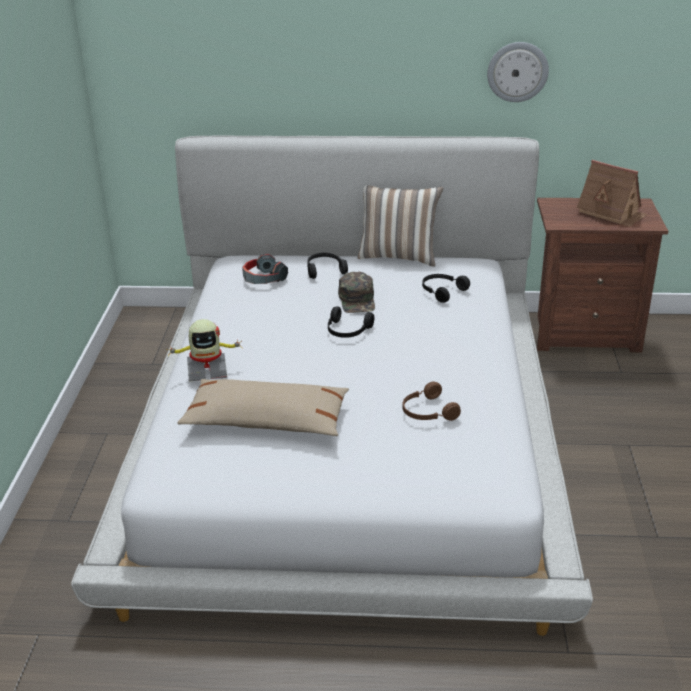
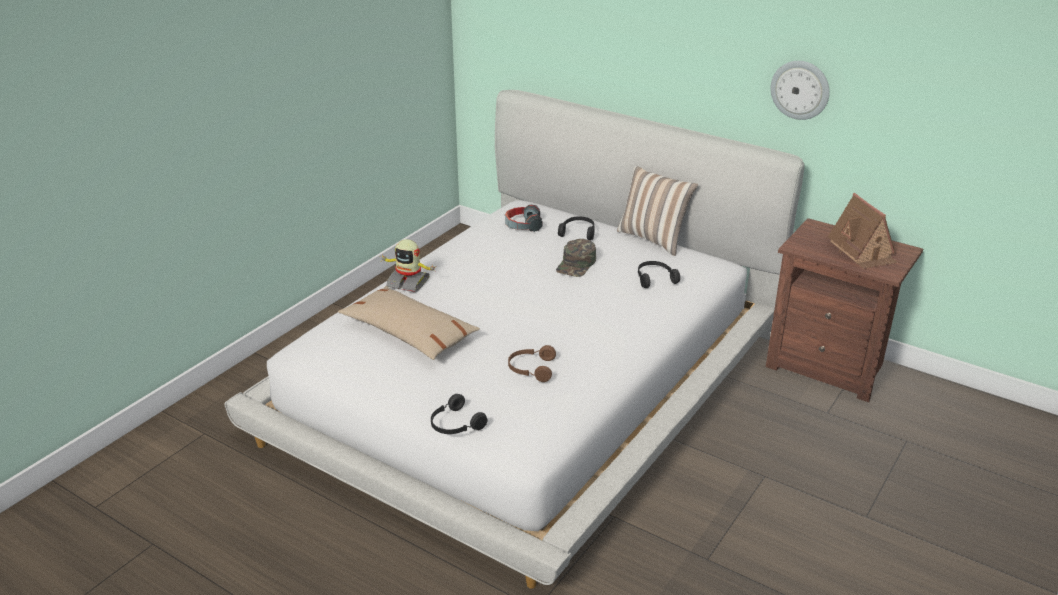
camera: 30 degrees right, 0 degrees up
black headphones [328,306,374,338] -> black headphones moved to [431,394,488,434]

